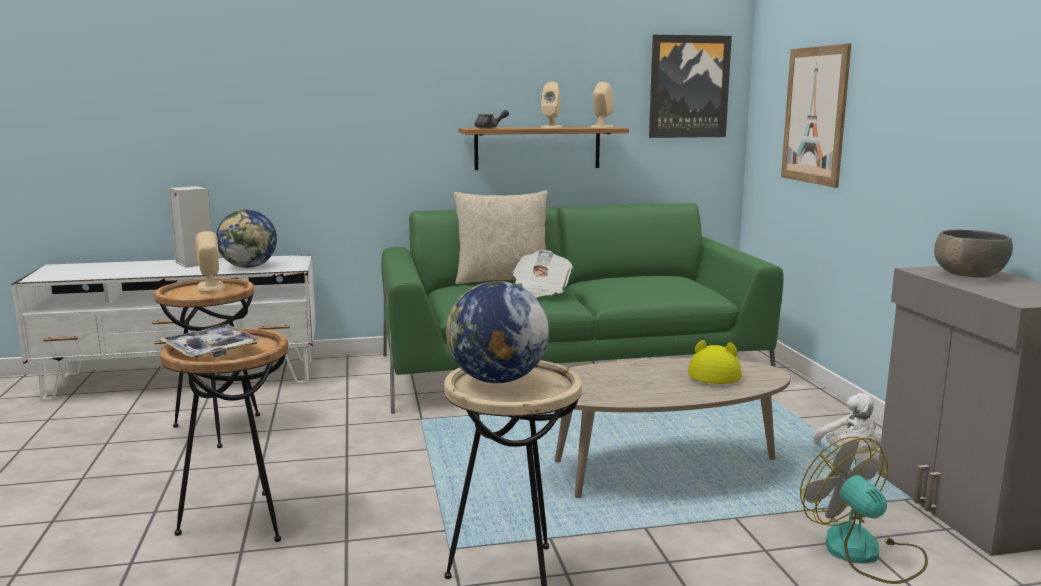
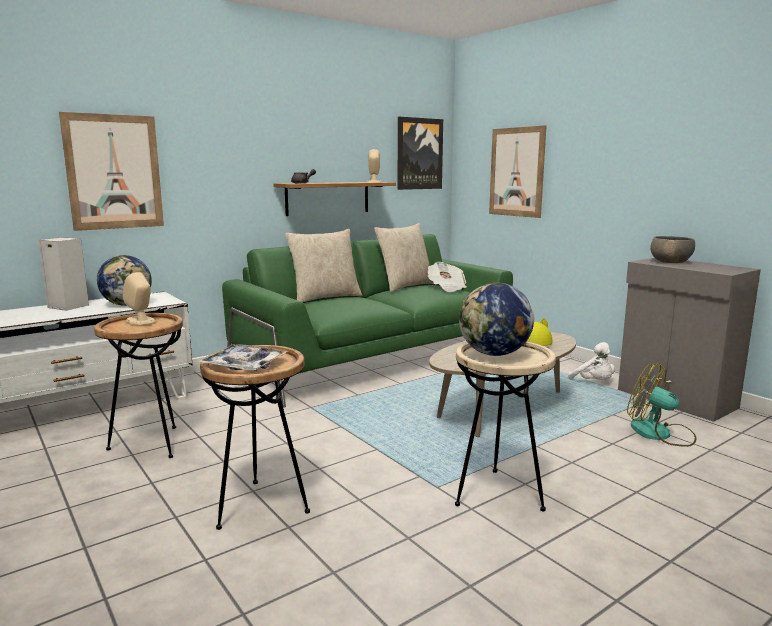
camera: 25 degrees left, 0 degrees up
newspaper [512,250,573,298] -> newspaper moved to [428,262,467,292]
beige speaker [541,82,562,128] -> none
none -> picture [59,112,164,231]
none -> beige pillow [374,223,434,292]

